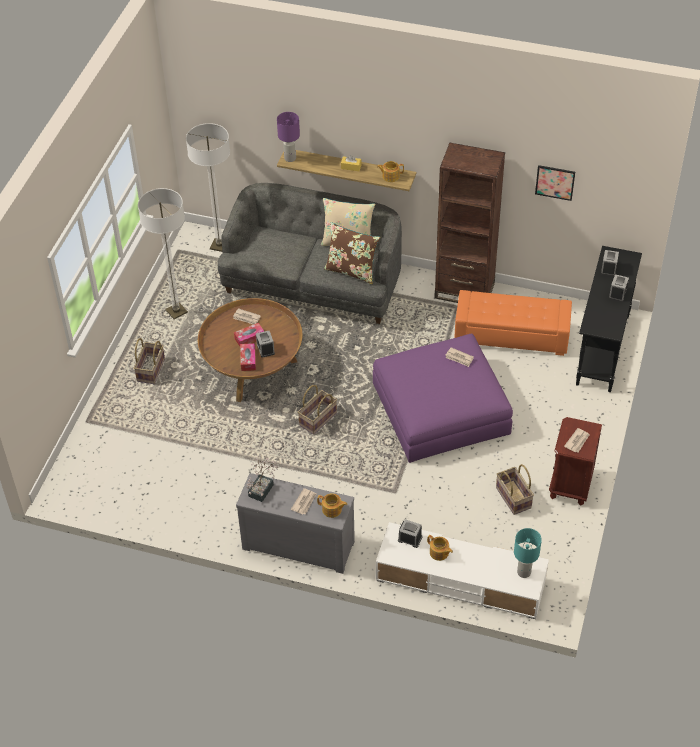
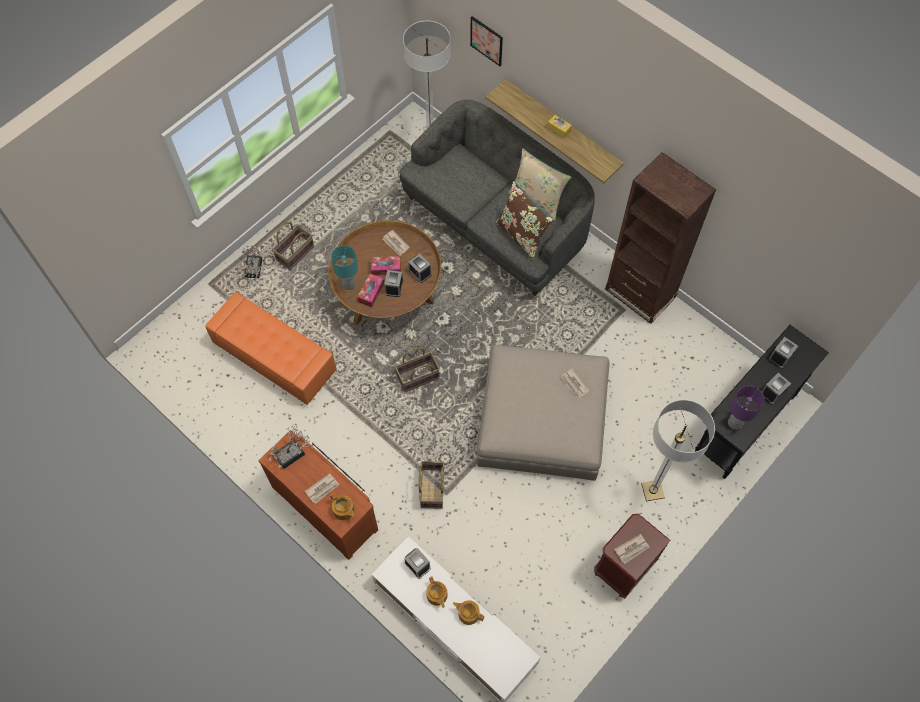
camera: 25 degrees right, 15 degrees up
floor lamp [138,188,188,319] -> floor lamp moved to [641,400,715,501]
grey dresser [236,473,355,574] -> brown dresser [258,430,378,560]
purple table lamp [277,112,300,162] -> purple table lamp moved to [728,385,765,430]
purple ottoman [373,334,513,463] -> beige ottoman [477,345,610,481]
teapot [377,161,404,182] -> teapot moved to [453,600,484,625]
orange ottoman [454,290,572,356] -> orange ottoman moved to [205,292,336,405]
basket [496,464,534,515] -> basket moved to [419,461,444,509]
turquoise table lamp [514,528,542,578] -> turquoise table lamp moved to [331,245,358,290]
picture [535,165,575,201] -> picture moved to [470,16,503,66]
none -> potted plant [236,245,263,279]
none -> alarm clock [408,253,432,283]

